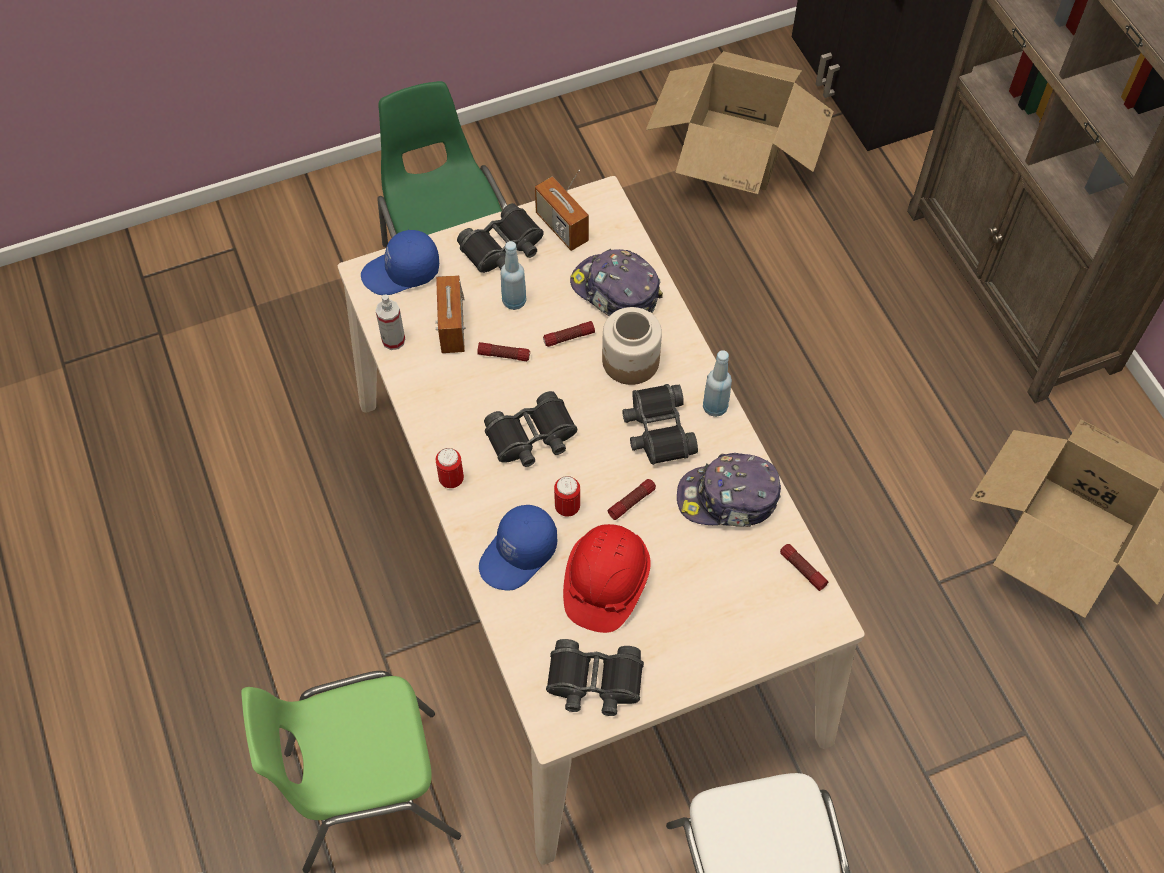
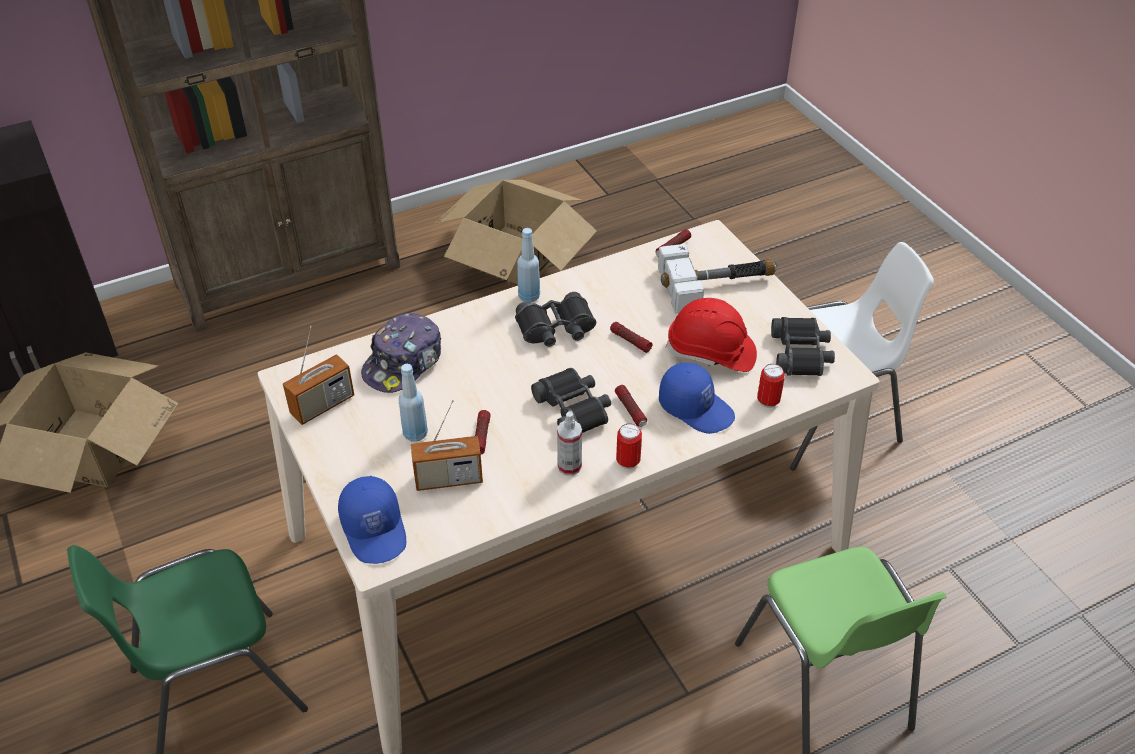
camera: 95 degrees left, 15 degrees down
spray bottle [375,295,405,350] -> spray bottle moved to [557,411,582,476]
black binoculars [457,203,544,273] -> none
flashlight [543,321,595,347] -> flashlight moved to [615,385,647,427]
can [554,476,580,517] -> can moved to [757,364,785,408]
jar [602,307,662,385] -> none
cap [677,453,781,527] -> none
none -> hammer [658,244,777,313]

